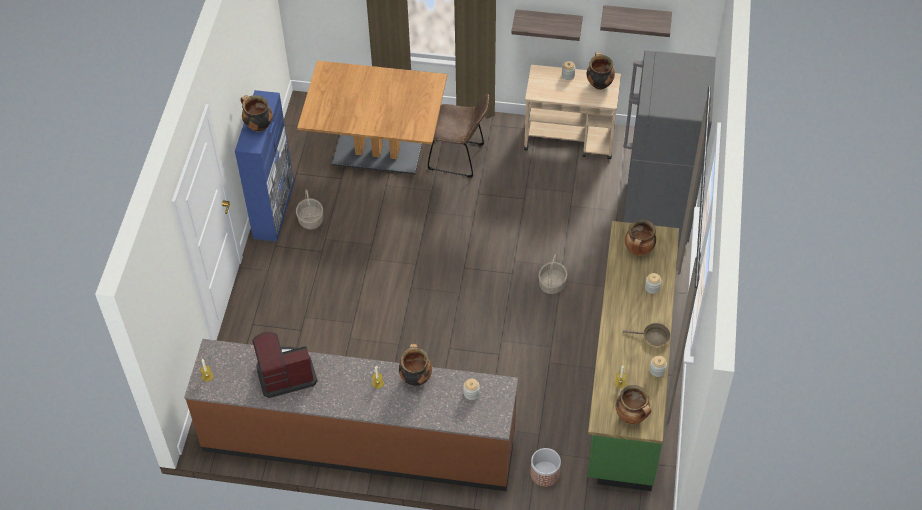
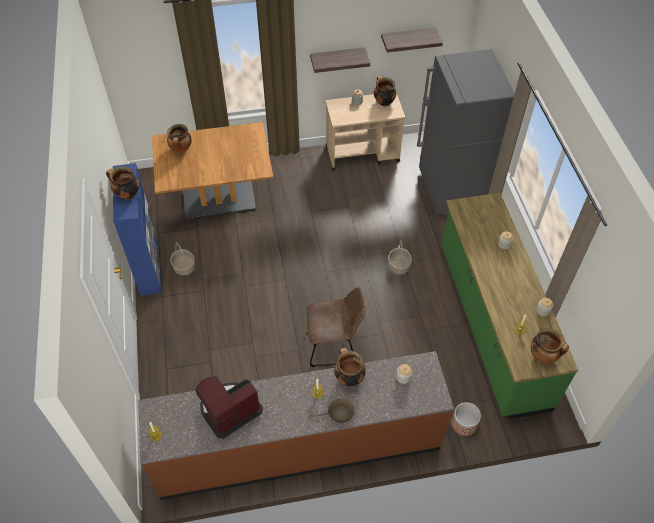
camera: 20 degrees left, 0 degrees up
brown chair [428,94,489,178] -> brown chair moved to [307,287,365,367]
brown frying pan [623,323,670,346] -> brown frying pan moved to [308,399,354,423]
cooking pot [625,219,656,256] -> cooking pot moved to [167,124,192,153]

